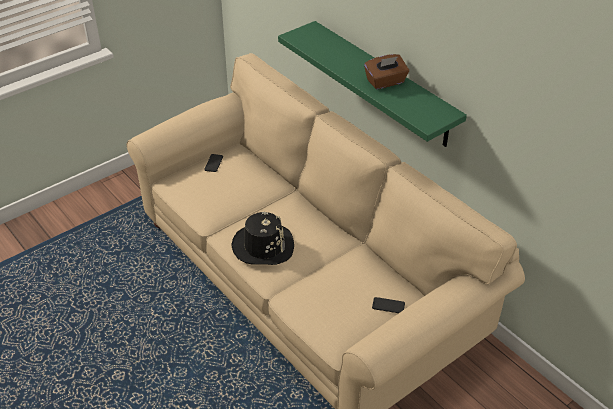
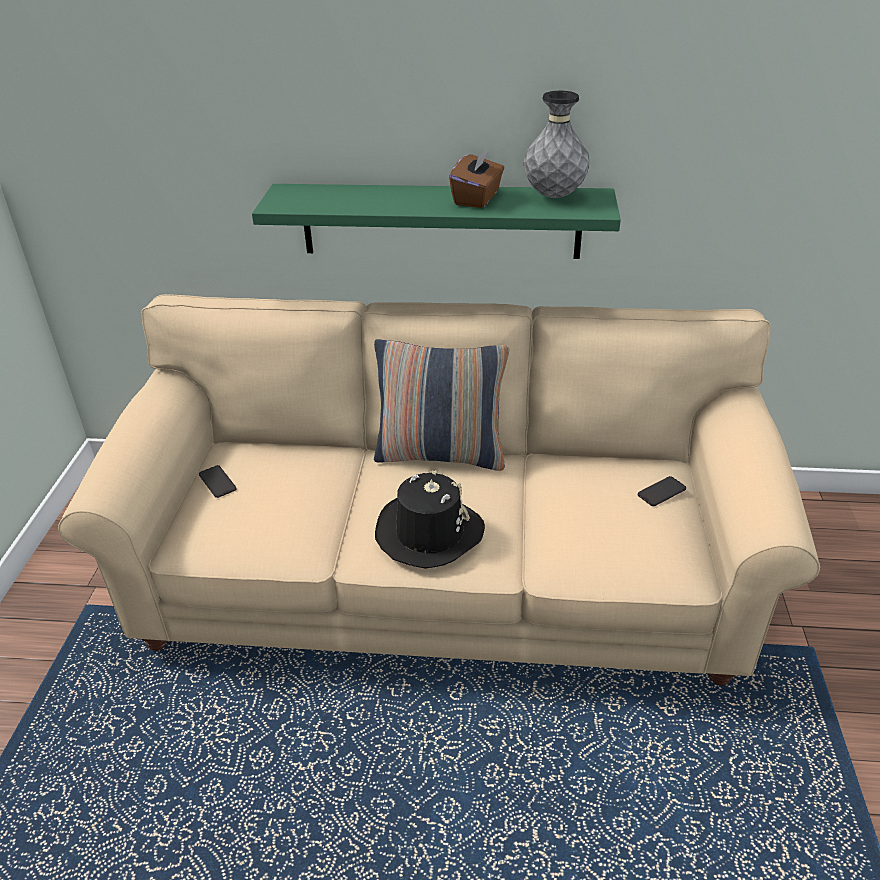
camera: 45 degrees left, 5 degrees down
none -> pillow [374,339,509,471]
none -> grey vase [524,91,590,198]

